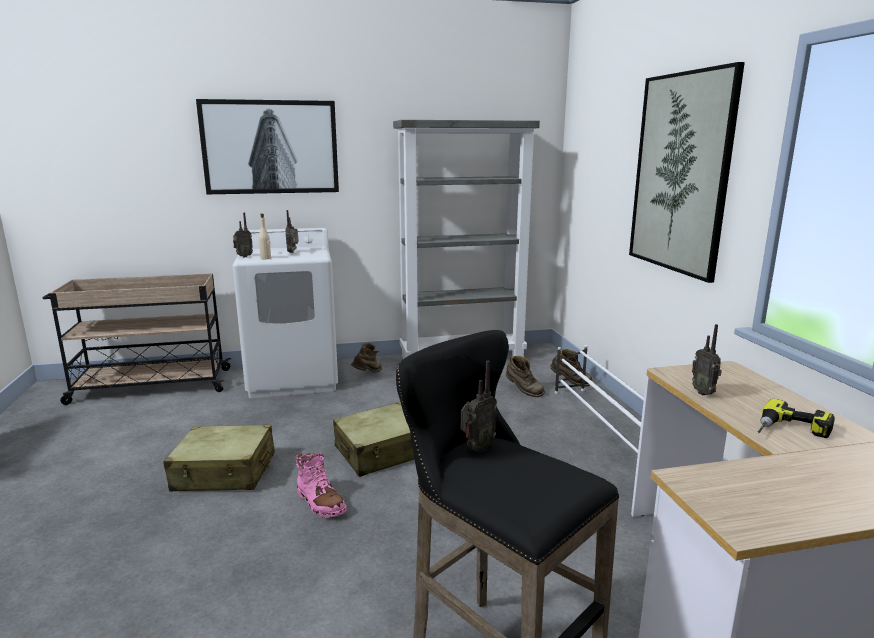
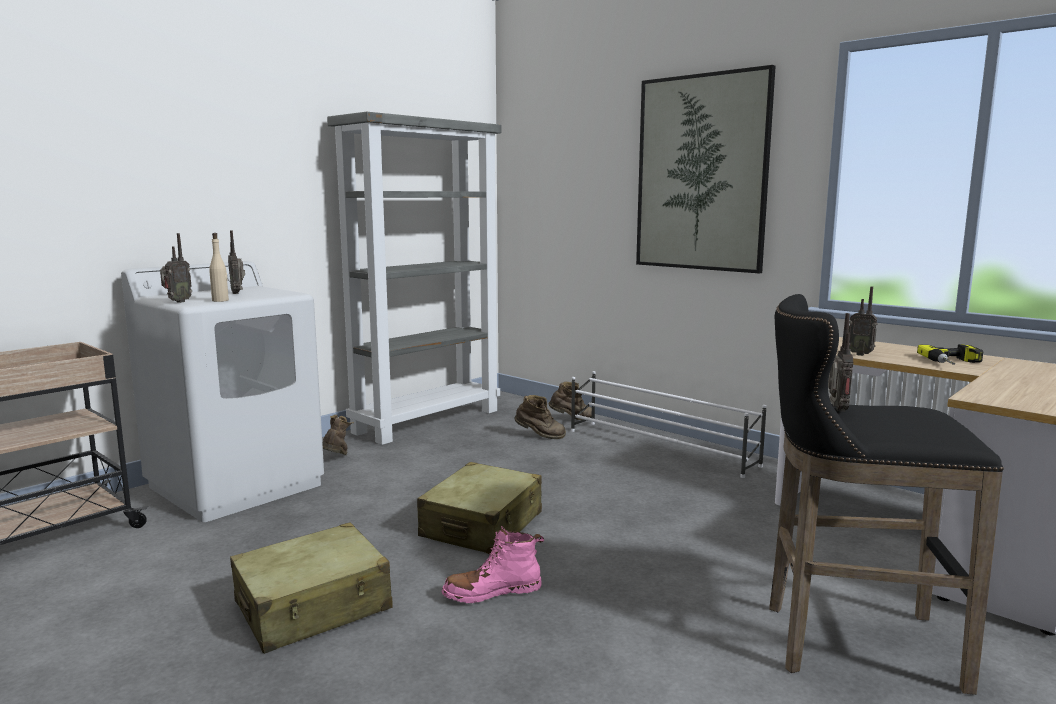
camera: 35 degrees left, 5 degrees down
picture [196,99,339,194] -> none
pink boot [295,453,347,518] -> pink boot turned 150 degrees clockwise [442,525,544,603]

